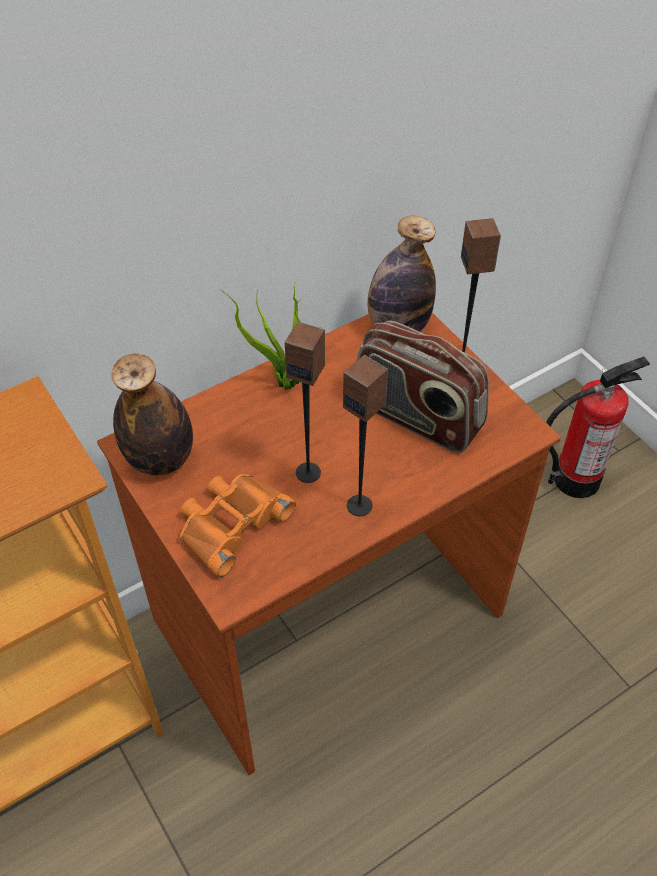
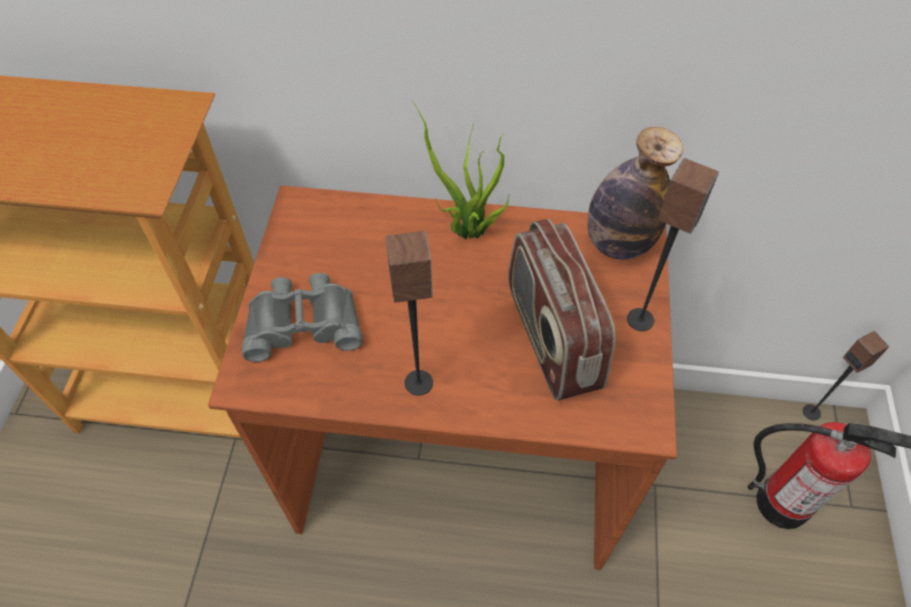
camera: 40 degrees right, 5 degrees up
bottle [112,353,193,475] -> none
orange binoculars [180,474,296,577] -> grey binoculars [242,273,363,362]
speaker [285,322,325,483] -> speaker moved to [803,331,890,421]

